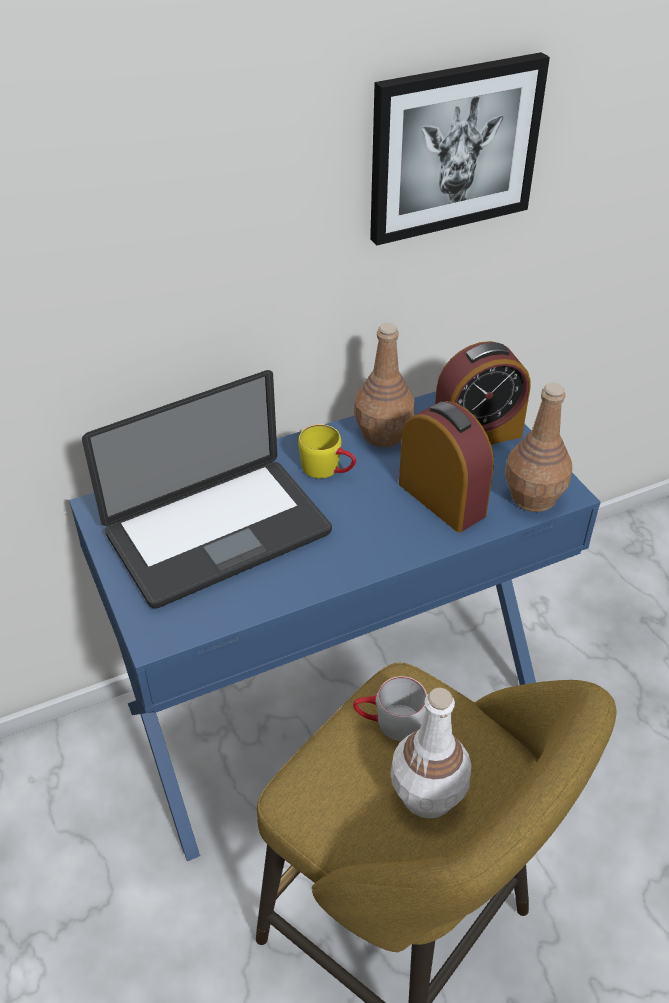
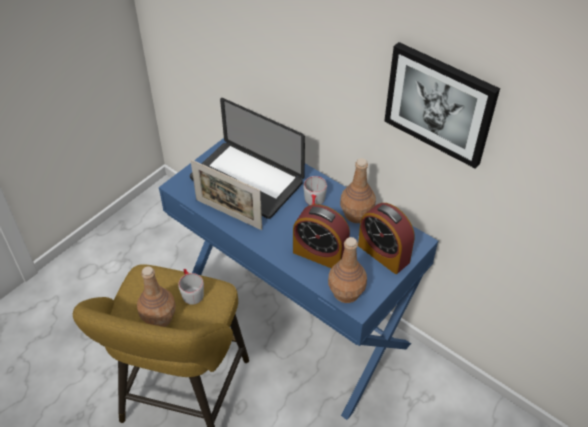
camera: 65 degrees right, 5 degrees up
yellow mug [298,424,356,479] -> grey mug [303,176,327,205]
white bottle [391,688,471,818] -> brown bottle [137,266,176,327]
alarm clock [399,401,494,532] -> alarm clock turned 90 degrees clockwise [293,204,350,268]
none -> picture frame [190,159,262,230]

